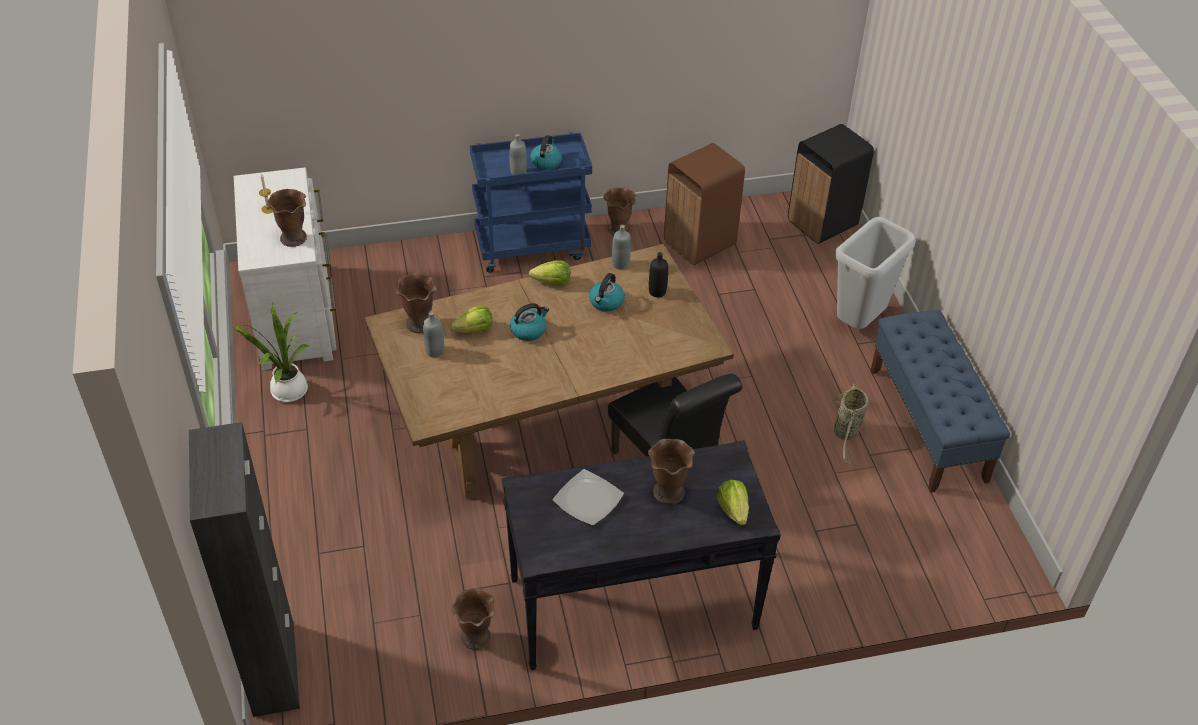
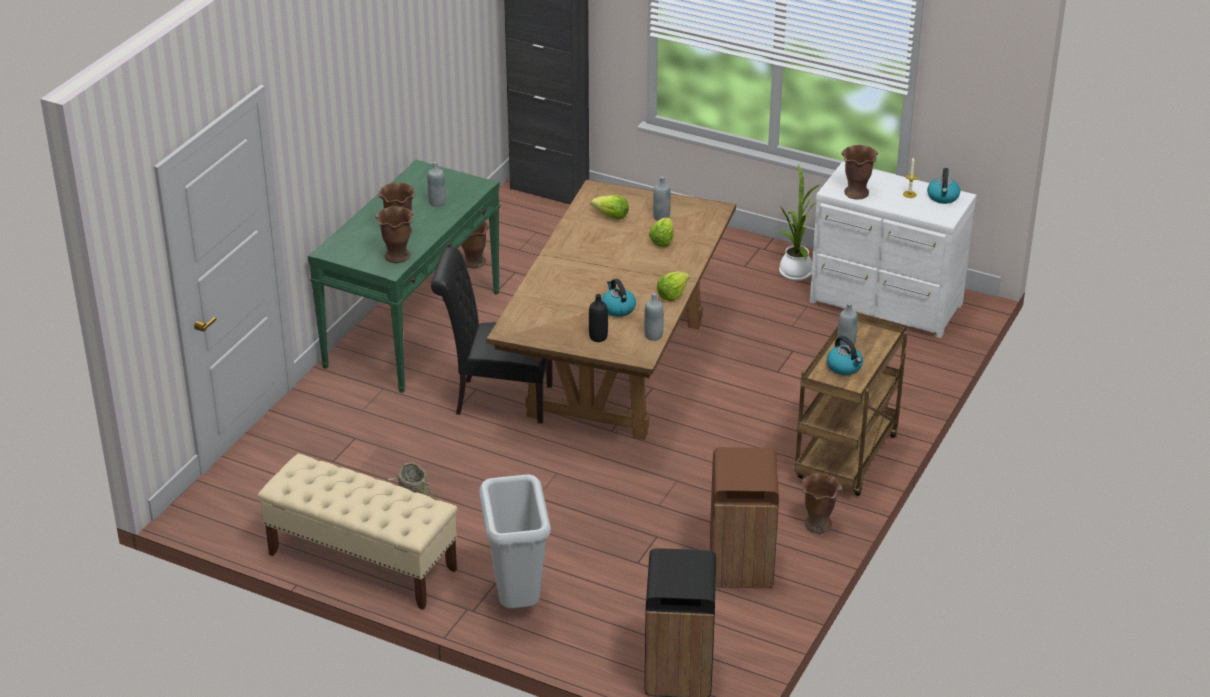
camera: 130 degrees right, 10 degrees down
brown vase [396,273,437,333] -> brown vase moved to [375,206,414,263]
blue cart [470,132,592,273] -> brown cart [795,312,908,496]
black console table [502,440,781,670] -> green console table [308,160,500,393]
kettle [510,303,549,341] -> kettle moved to [927,168,960,204]
plate [553,469,624,526] -> grey bottle [427,161,446,207]
lettuce [717,480,749,525] -> lettuce moved to [591,195,629,220]
blue bench [870,310,1010,493] -> beige bench [258,454,458,610]

